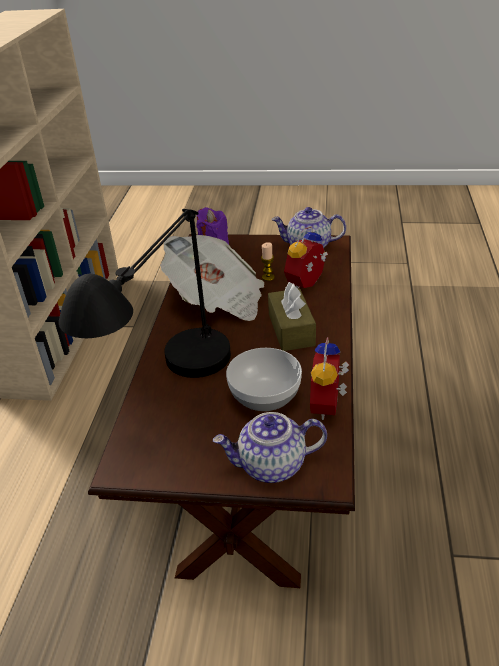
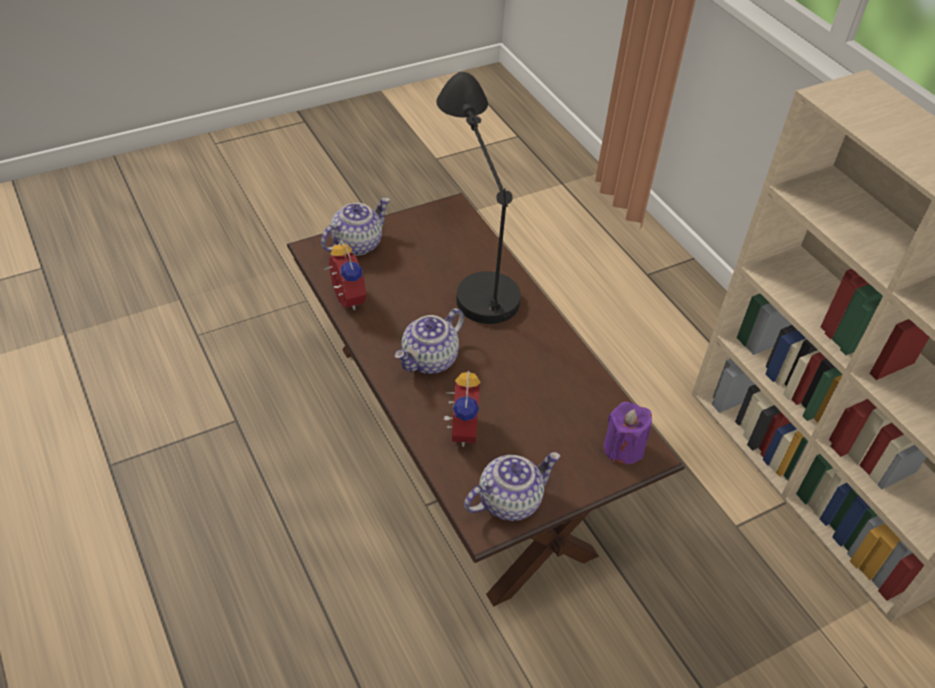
camera: 140 degrees right, 10 degrees up
newspaper [160,235,264,321] -> none
bowl [226,348,302,411] -> none
candle [261,242,275,281] -> none
brown tissue box [268,282,316,351] -> teapot [395,308,464,374]

